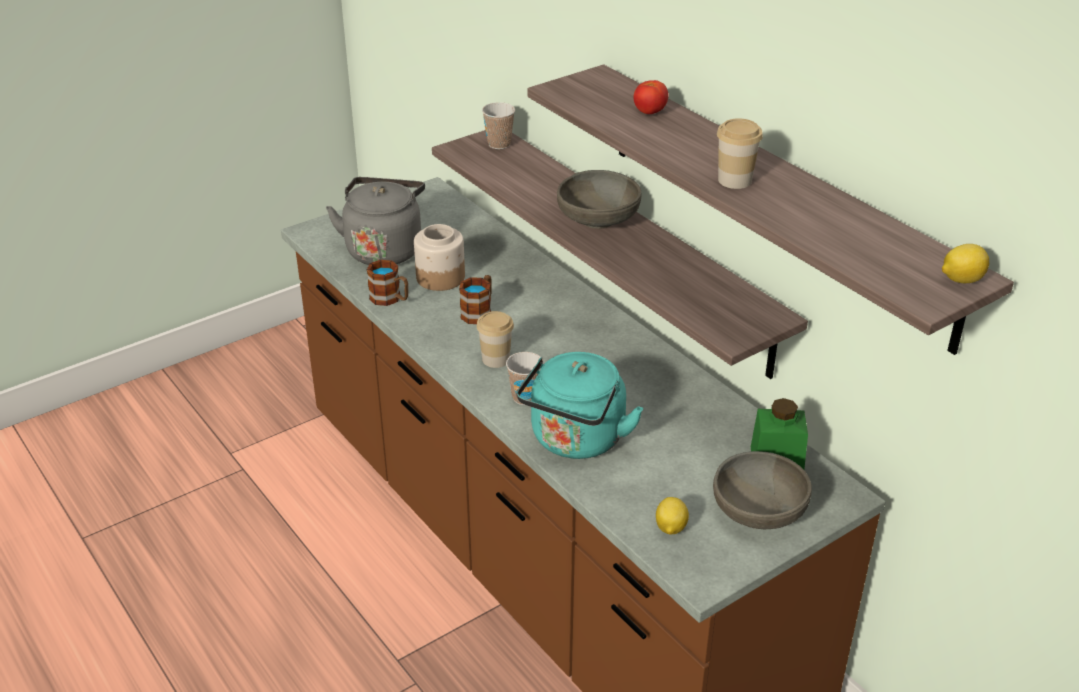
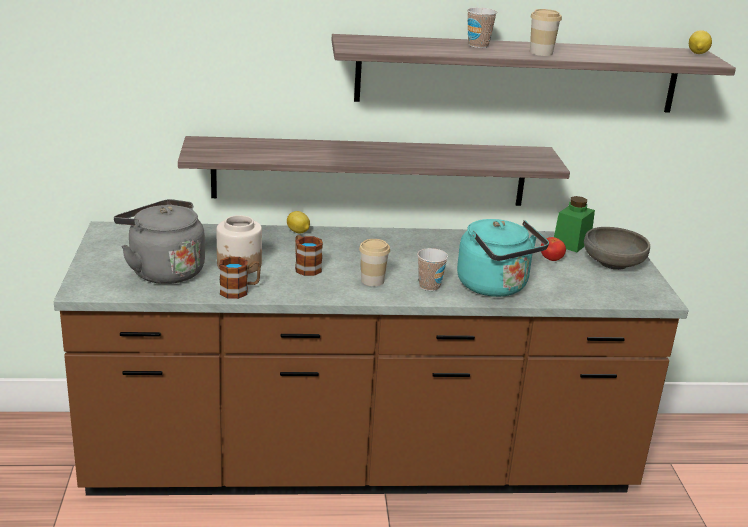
camera: 60 degrees left, 10 degrees down
cup [482,102,515,149] -> cup moved to [467,8,497,48]
grey bowl [557,170,641,229] -> none
tomato [634,80,669,114] -> tomato moved to [541,237,566,261]
lemon [656,497,689,534] -> lemon moved to [287,211,310,234]

